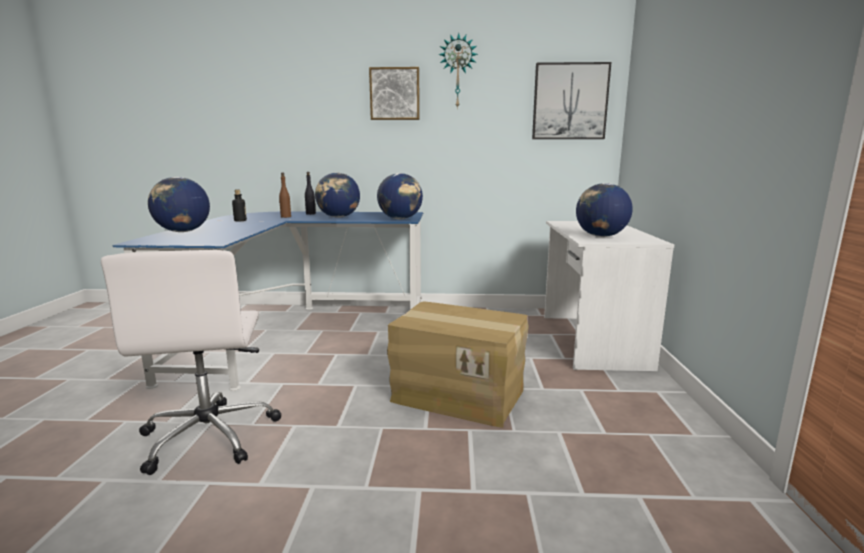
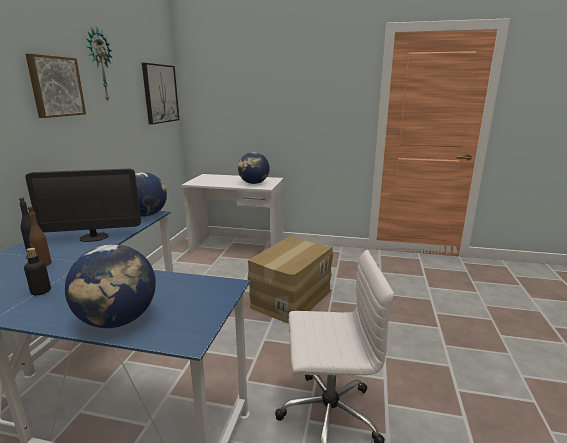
camera: 80 degrees left, 5 degrees up
globe [315,173,360,218] -> monitor [25,169,141,242]

